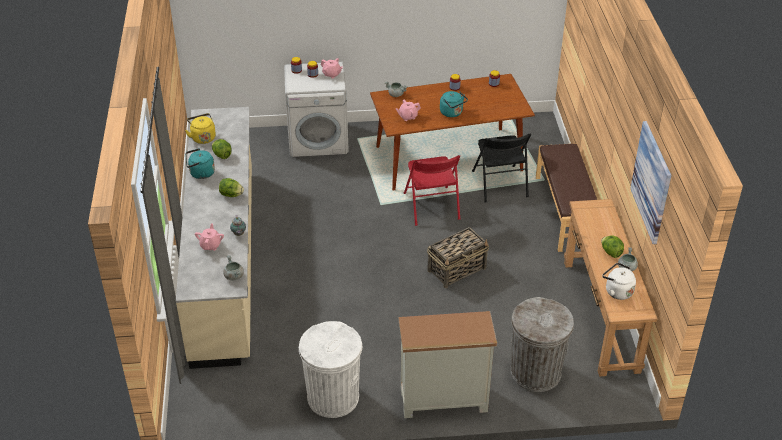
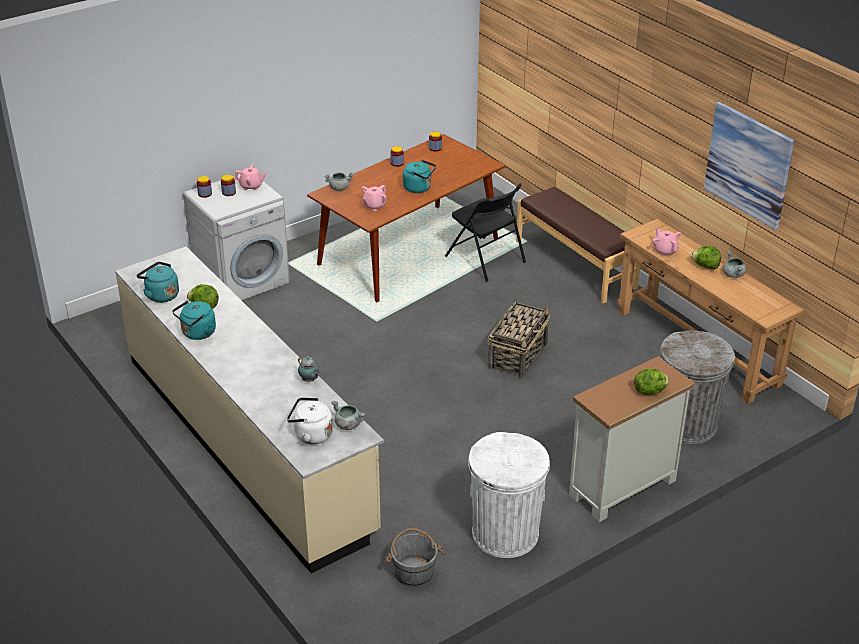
camera: 30 degrees left, 5 degrees down
yellow kettle [185,113,216,144] -> turquoise kettle [137,262,179,303]
pink teapot [195,224,224,251] -> pink teapot moved to [652,228,681,256]
lettuce [219,178,244,197] -> lettuce moved to [634,369,669,395]
red chair [404,155,461,226] -> none
white kettle [602,263,636,300] -> white kettle moved to [287,397,333,444]
none -> grey bucket [384,528,445,587]

